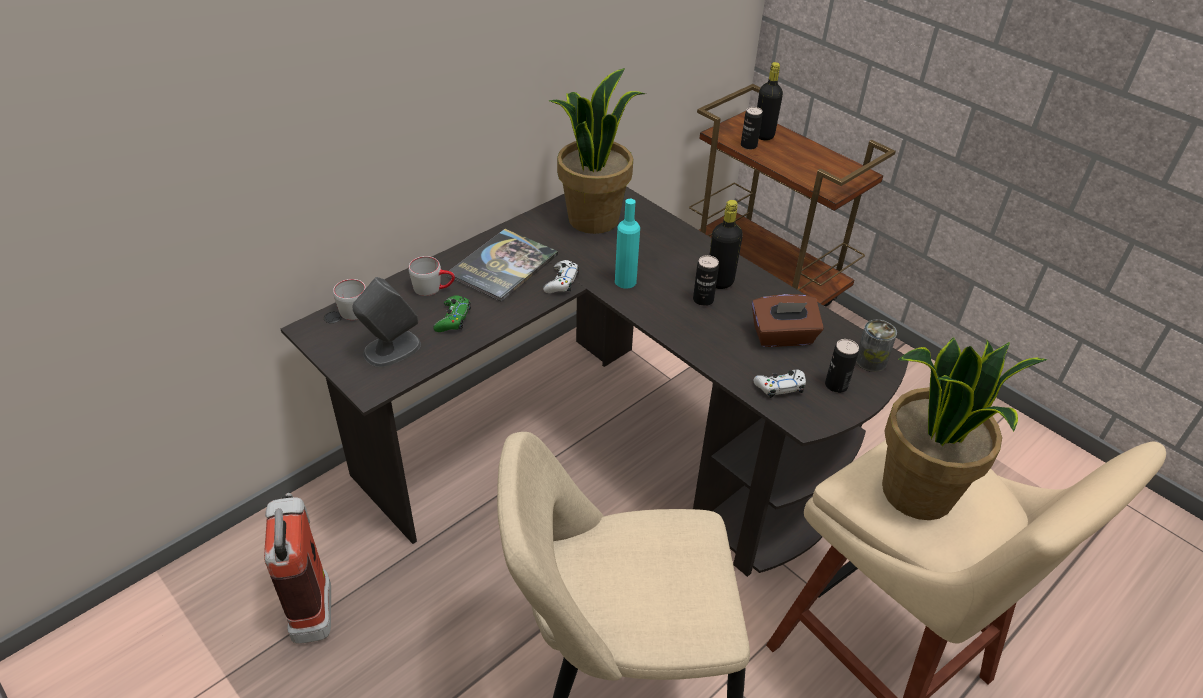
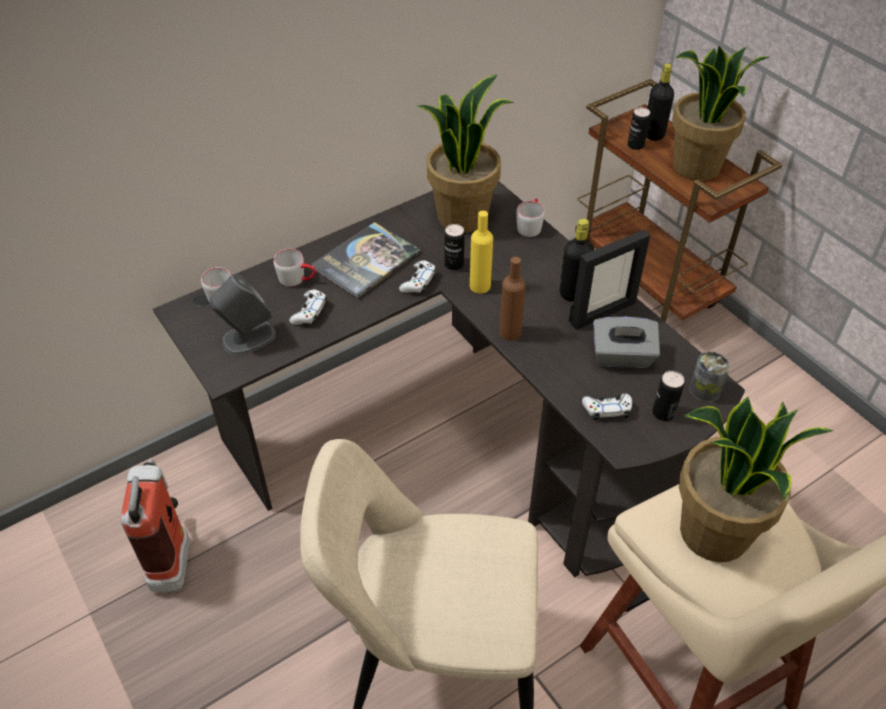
camera: 10 degrees right, 5 degrees up
green game controller [433,295,471,332] -> white game controller [290,290,328,325]
turquoise bottle [615,199,640,289] -> yellow bottle [470,211,493,294]
can [693,255,719,306] -> can moved to [444,224,465,270]
brown tissue box [752,294,824,347] -> grey tissue box [593,317,660,368]
none -> brown bottle [499,257,526,341]
none -> grey mug [516,198,545,237]
none -> picture frame [569,230,650,330]
none -> potted plant [672,46,769,181]

